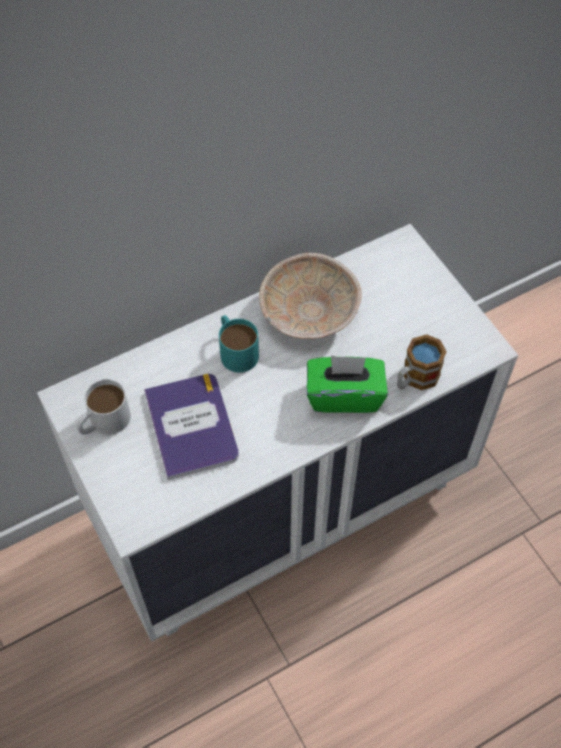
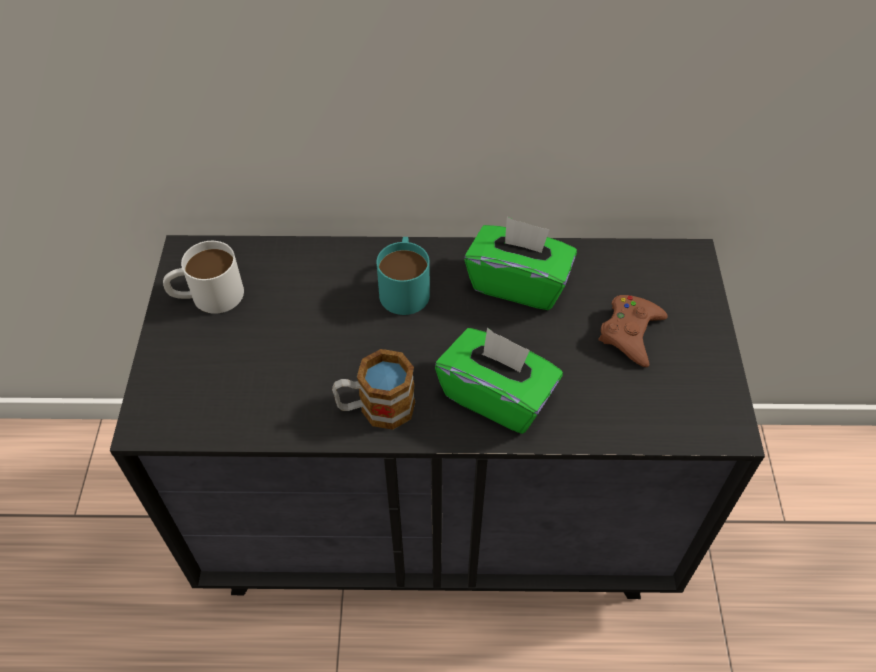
camera: 30 degrees right, 5 degrees down
white dresser [37,224,518,642] -> black dresser [110,235,765,599]
book [144,374,239,480] -> none
beige bowl [259,253,362,339] -> green tissue box [464,217,577,310]
mug [397,334,447,390] -> mug moved to [332,349,415,430]
none -> brown game controller [598,295,668,367]

